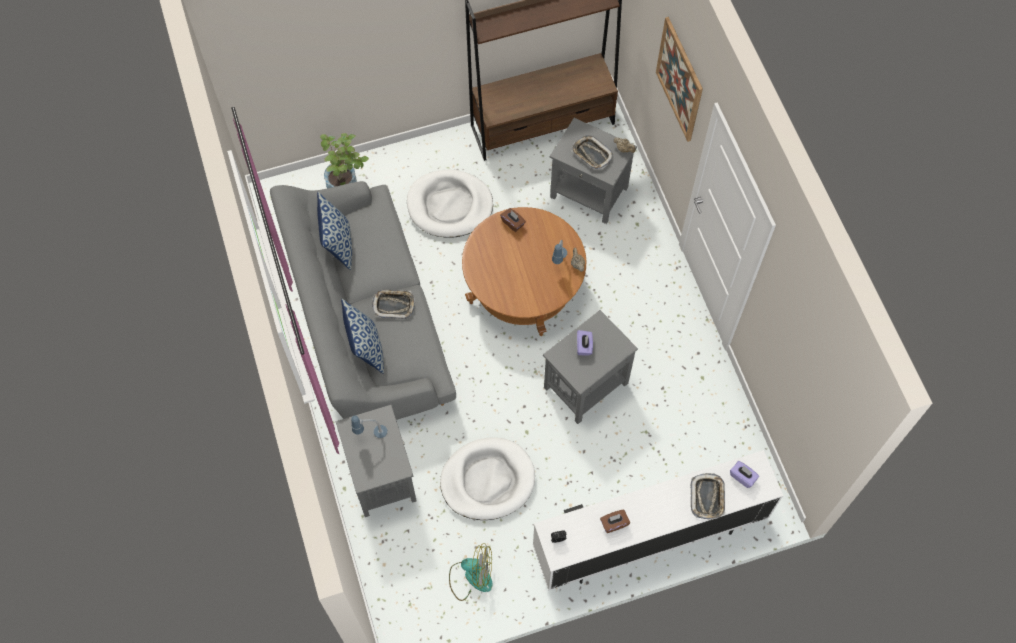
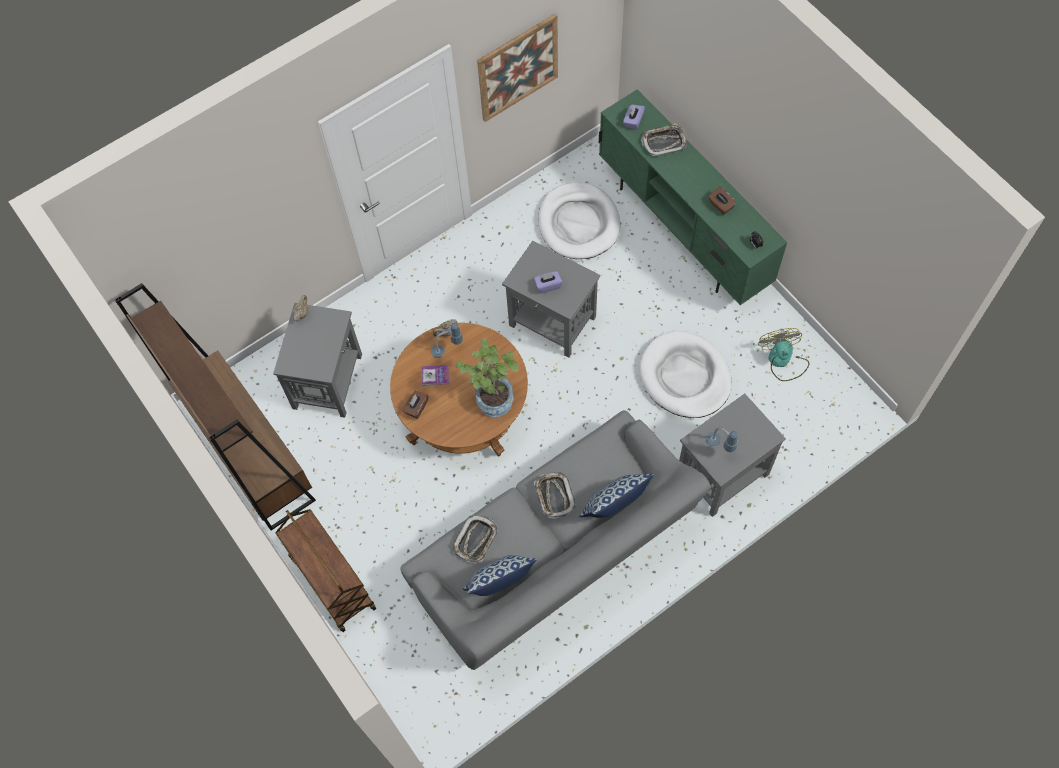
camera: 105 degrees left, 0 degrees up
potted plant [320,133,369,188] -> potted plant moved to [455,338,518,417]
white dog bed [407,170,493,237] -> white dog bed moved to [538,182,621,259]
white tv stand [533,450,784,590] -> green tv stand [599,89,788,305]
tray [571,135,614,170] -> tray moved to [453,515,498,563]
picture [656,17,703,142] -> picture moved to [477,14,558,122]
none -> brown cart [275,509,376,632]
none -> book [421,365,449,386]

